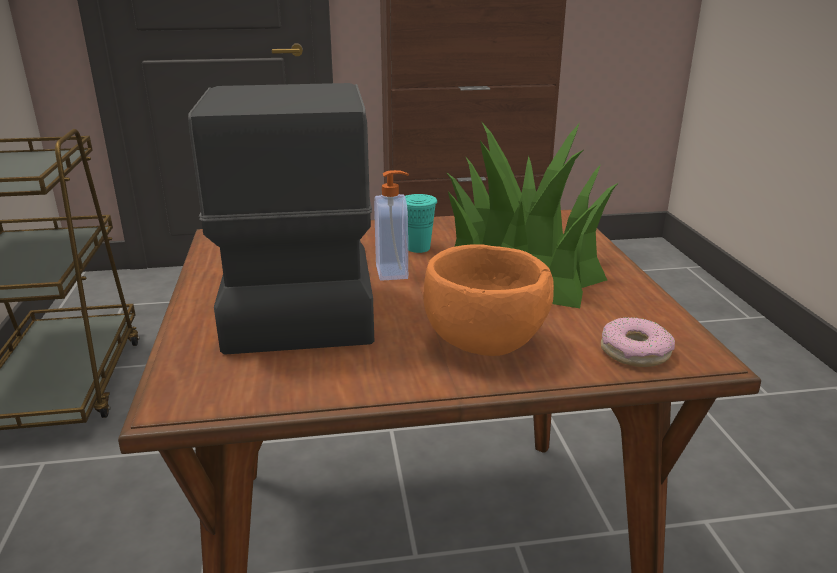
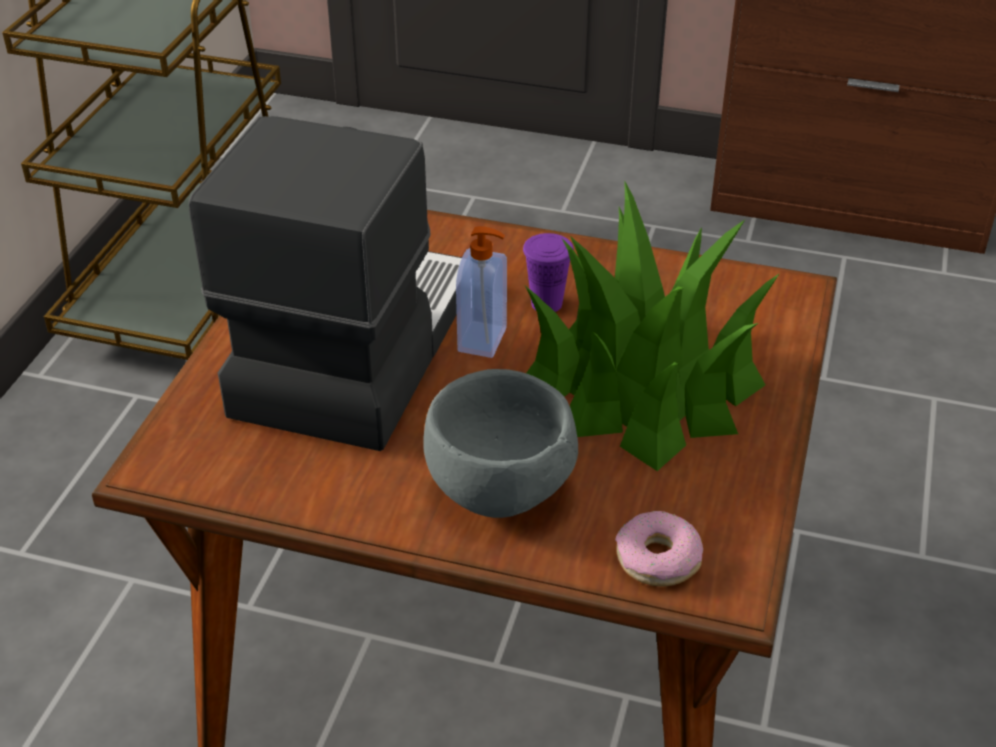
camera: 25 degrees right, 15 degrees up
turquoise cup [405,194,437,253] -> purple cup [523,233,574,312]
orange bowl [423,244,554,356] -> grey bowl [423,369,578,518]

